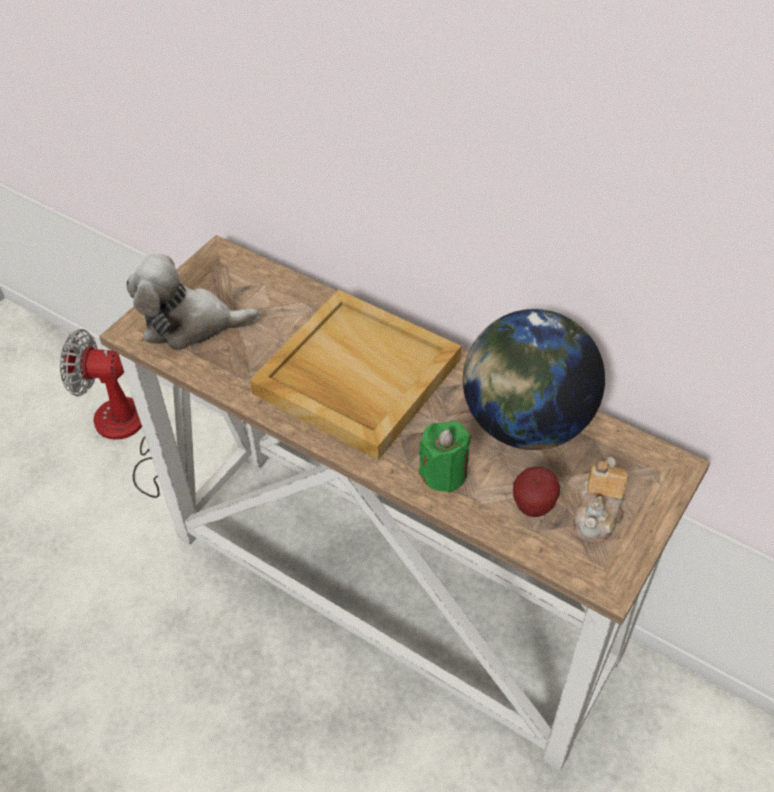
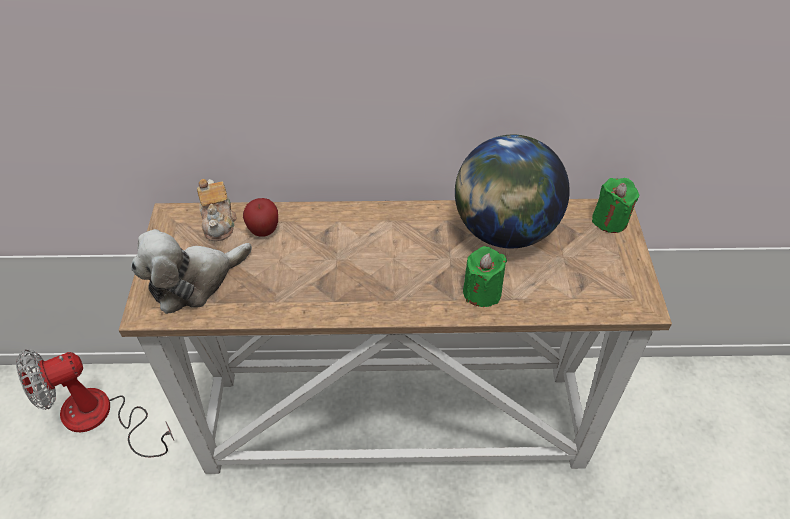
camera: 35 degrees left, 0 degrees up
beige tray [250,290,461,460] -> none
apple [513,467,560,517] -> apple moved to [243,198,278,237]
teapot [573,457,628,543] -> teapot moved to [197,179,236,241]
none -> green candle [592,178,639,233]

